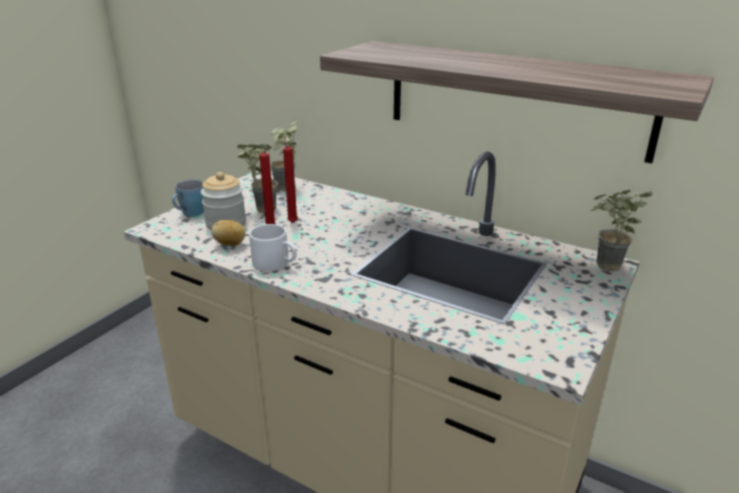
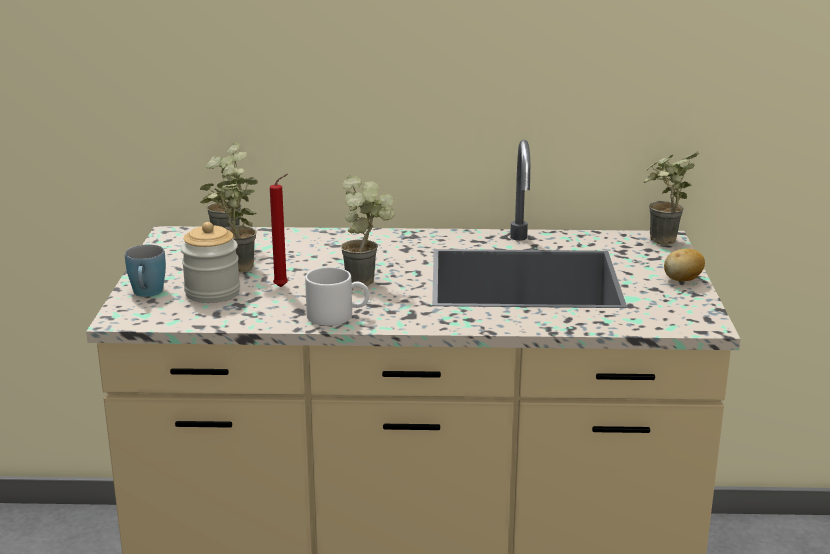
camera: 30 degrees left, 5 degrees down
potato [211,220,246,246] -> potato moved to [664,248,705,281]
red candle [283,137,298,223] -> none
shelf [320,41,714,163] -> none
none -> potted plant [341,175,394,286]

